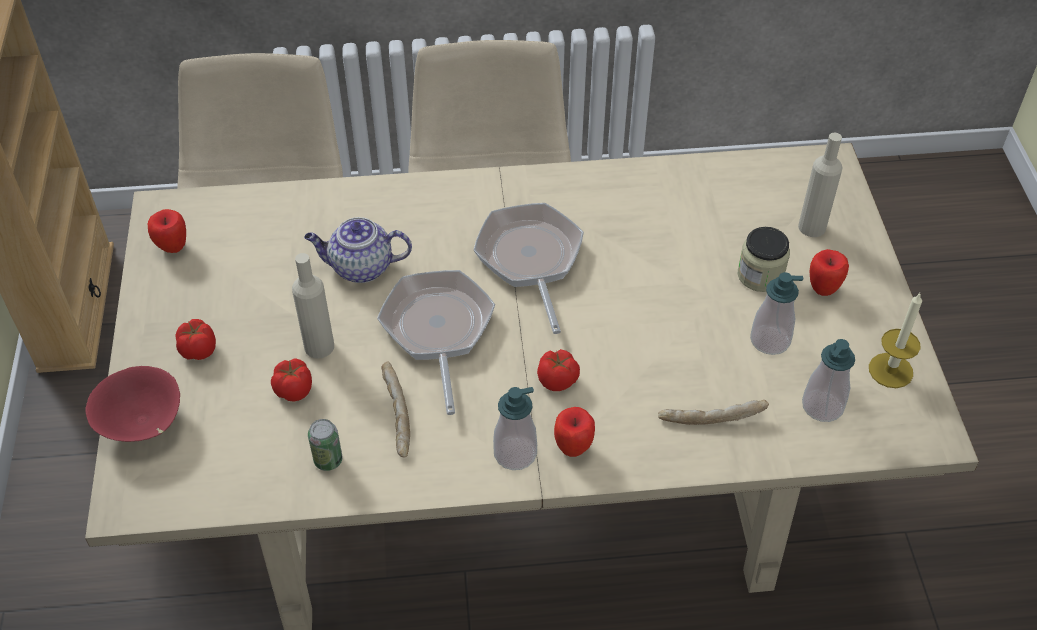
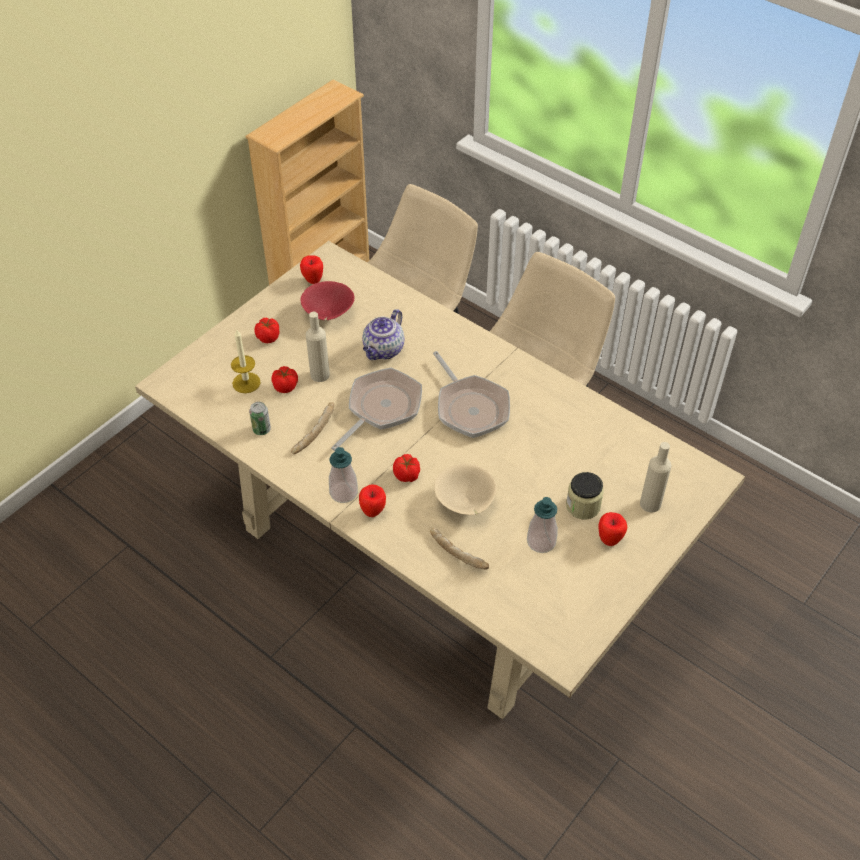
camera: 45 degrees right, 0 degrees up
red bowl [86,366,180,442] -> red bowl moved to [300,281,355,320]
teapot [304,217,412,283] -> teapot turned 105 degrees counterclockwise [362,309,405,360]
frying pan [473,203,584,334] -> frying pan turned 120 degrees clockwise [433,351,510,438]
soap dispenser [802,339,855,422] -> none
candle [869,293,922,388] -> candle moved to [231,330,261,393]
none -> beige bowl [434,464,496,515]

